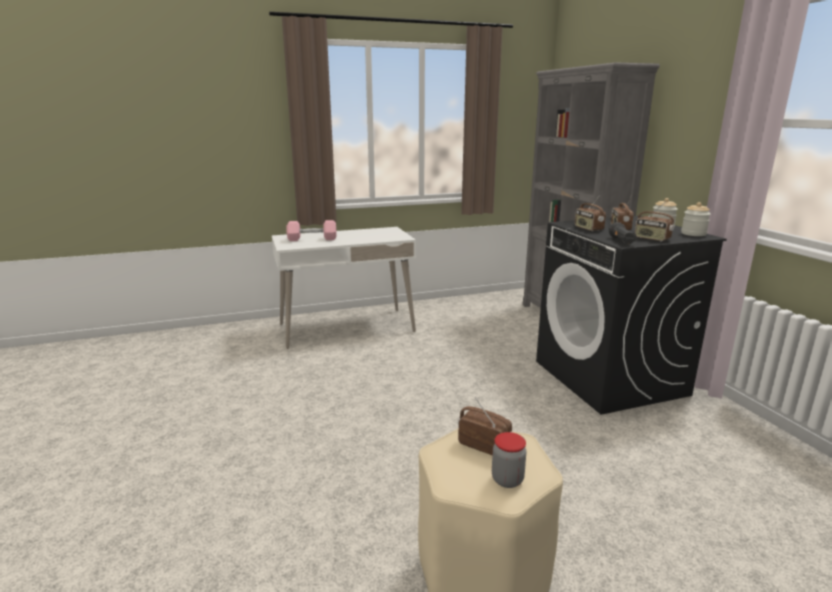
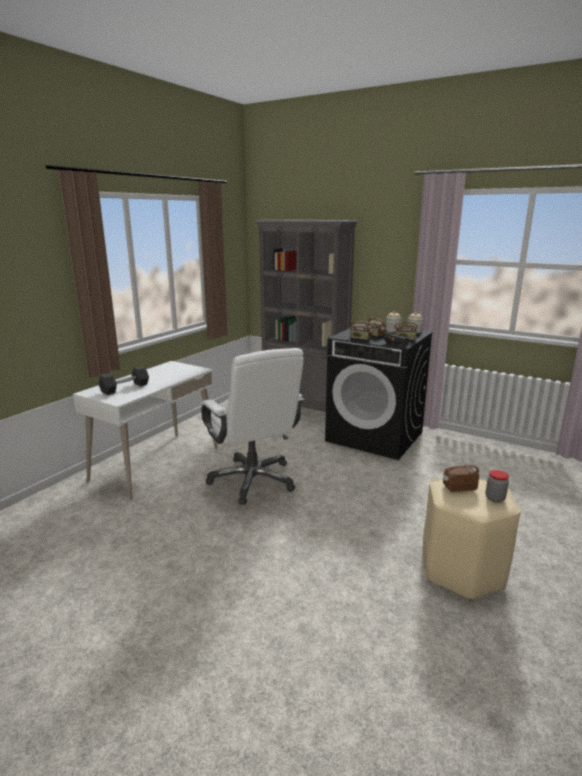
camera: 40 degrees left, 0 degrees up
pink dumbbell [286,220,337,241] -> grey dumbbell [99,366,149,395]
none -> white office chair [201,348,305,505]

